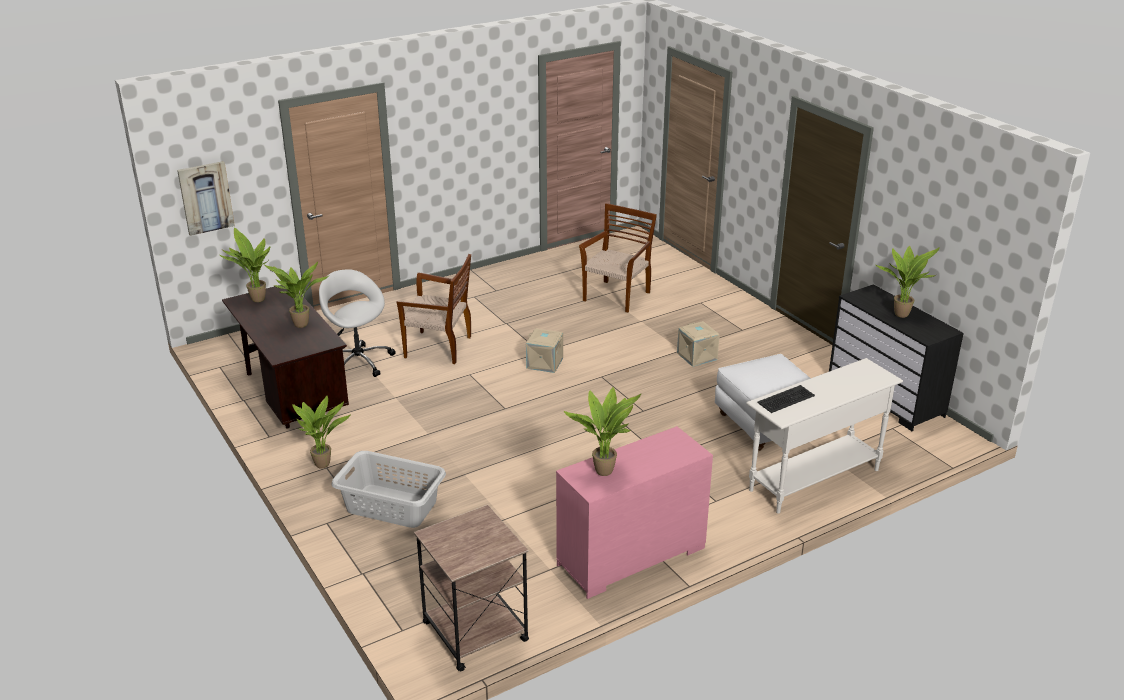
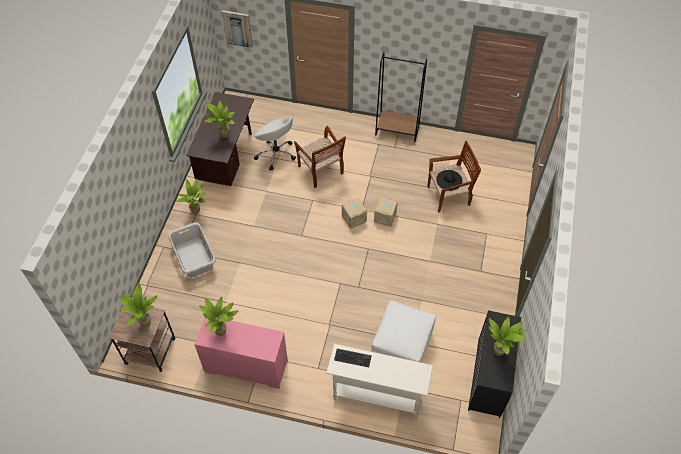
camera: 45 degrees right, 25 degrees up
potted plant [220,228,270,302] -> potted plant moved to [119,282,157,327]
white office chair [319,269,396,377] -> white office chair turned 150 degrees clockwise [254,116,296,170]
beige storage box [677,321,720,367] -> beige storage box moved to [374,197,398,227]
none -> clothes rack [375,52,427,142]
none -> black hat [436,170,463,191]

